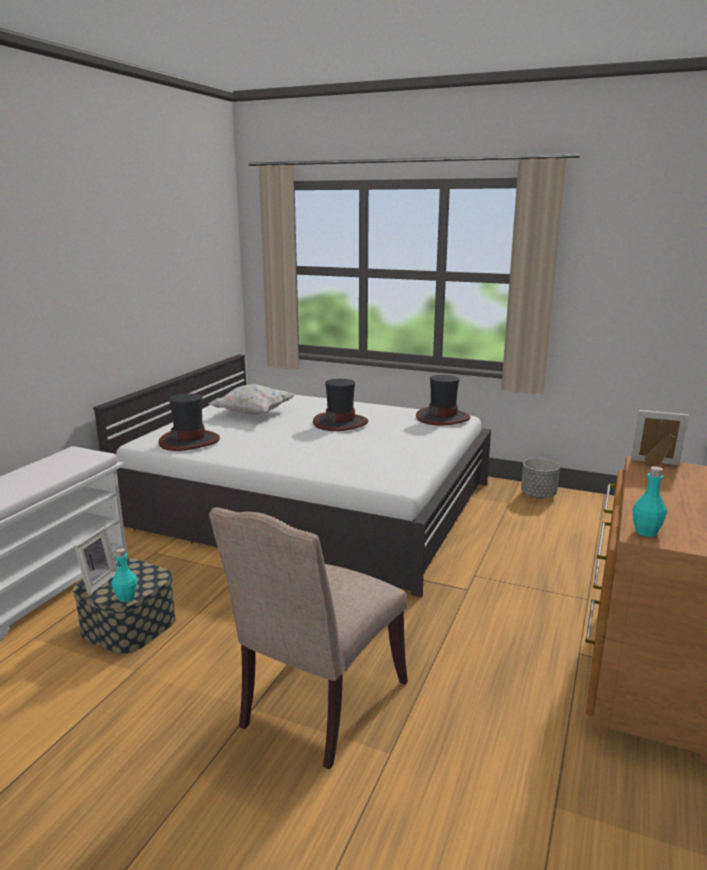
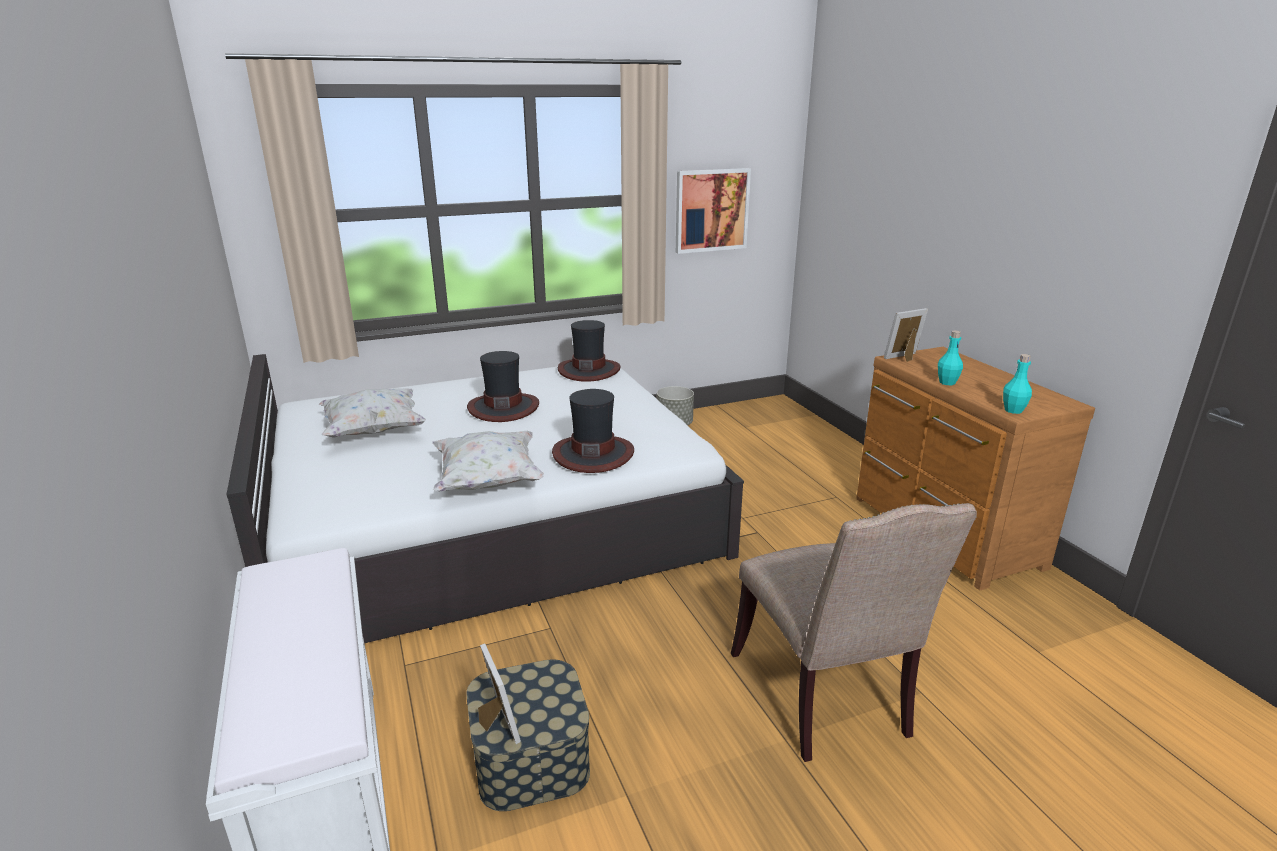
camera: 45 degrees left, 5 degrees up
turquoise bottle [111,548,138,602] -> turquoise bottle moved to [938,331,963,385]
hat [158,393,220,451] -> hat moved to [552,389,634,473]
none -> white pillow [432,431,544,491]
none -> picture [676,168,751,254]

